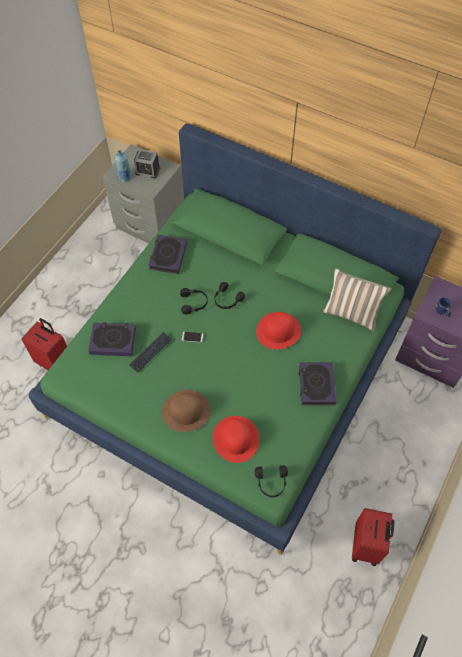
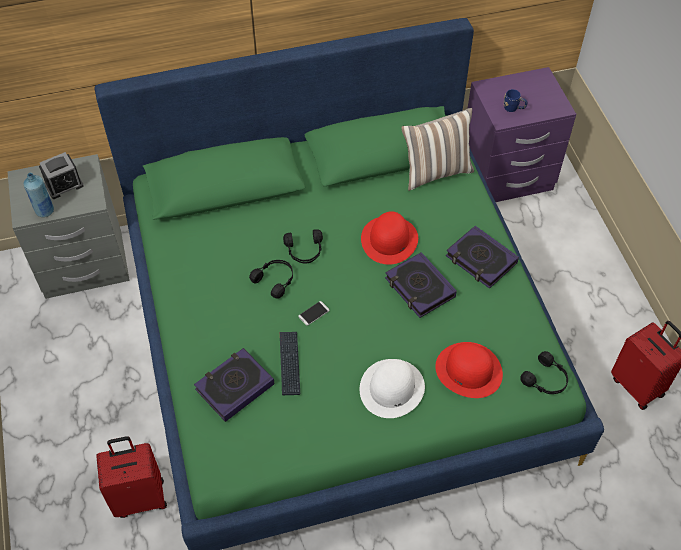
camera: 45 degrees left, 5 degrees down
book [148,235,187,274] -> book moved to [385,252,457,318]
brown hat [162,390,211,432] -> white hat [360,359,425,418]

